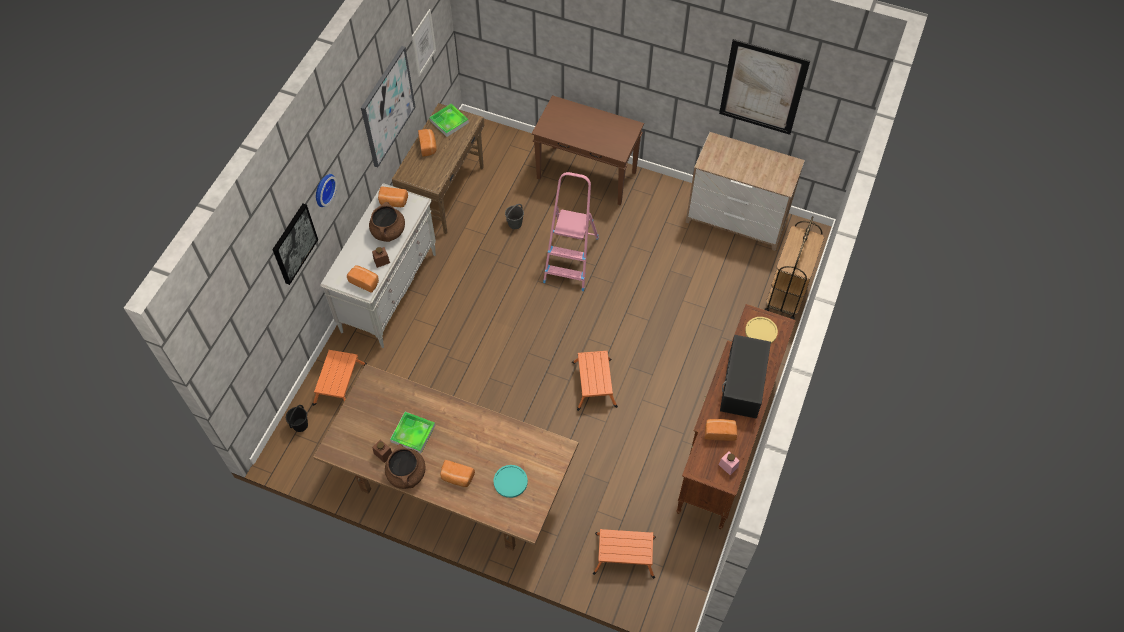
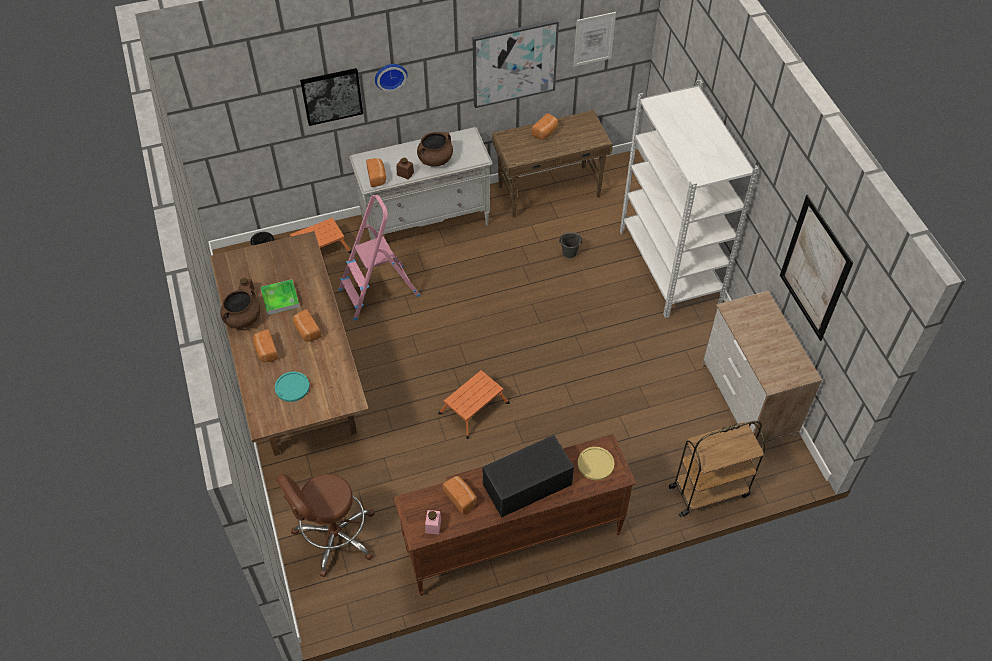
camera: 50 degrees right, 5 degrees down
bread [378,186,408,207] -> bread moved to [293,309,321,342]
tray [429,104,469,137] -> none
brown console table [532,95,644,205] -> white bookcase [620,80,758,318]
pink step ladder [543,172,599,291] -> pink step ladder moved to [338,195,421,321]
orange step ladder [593,529,656,579] -> brown stool [276,473,375,577]

